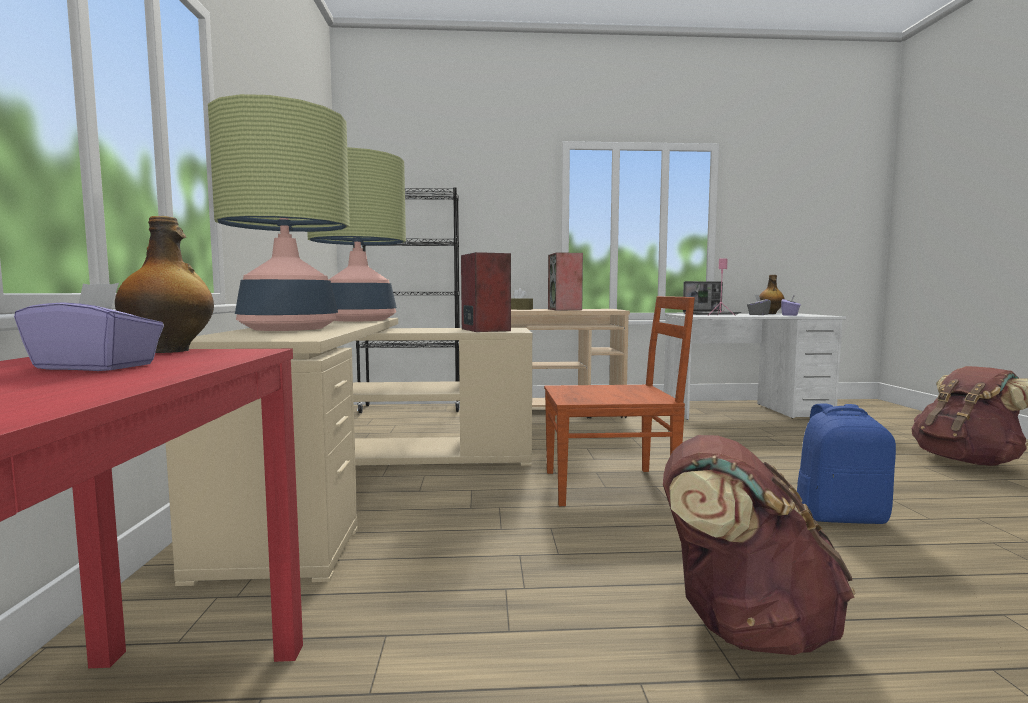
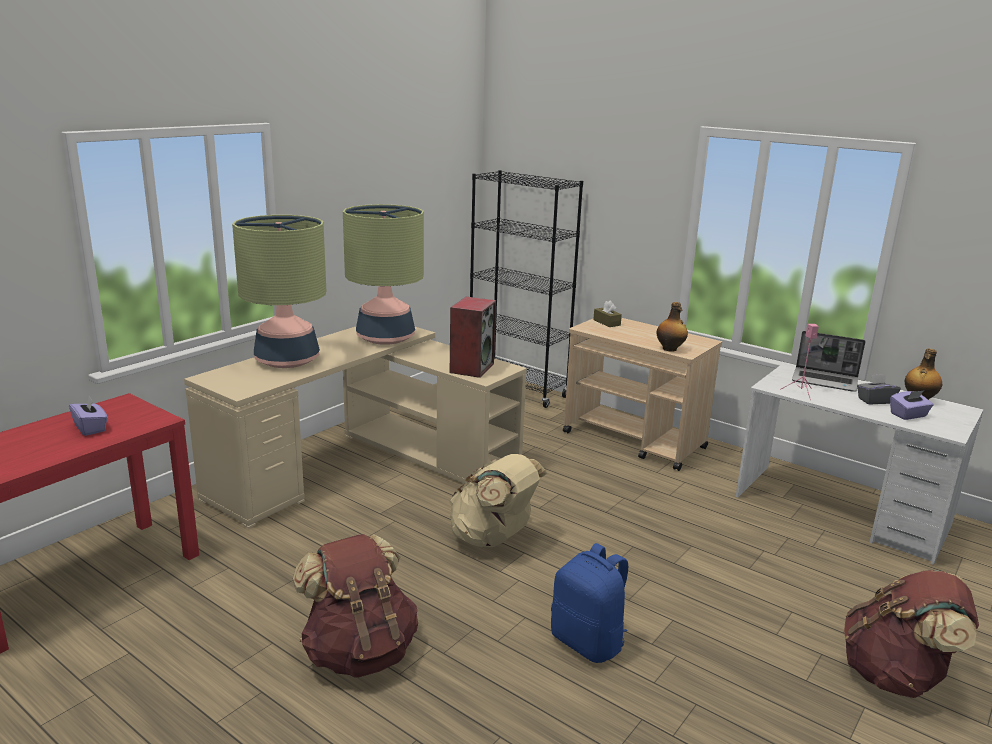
camera: 40 degrees right, 15 degrees up
bottle [115,216,214,353] -> bottle moved to [657,302,688,352]
brown chair [544,296,695,506] -> beige backpack [449,454,547,547]
speaker [548,252,583,310] -> none

